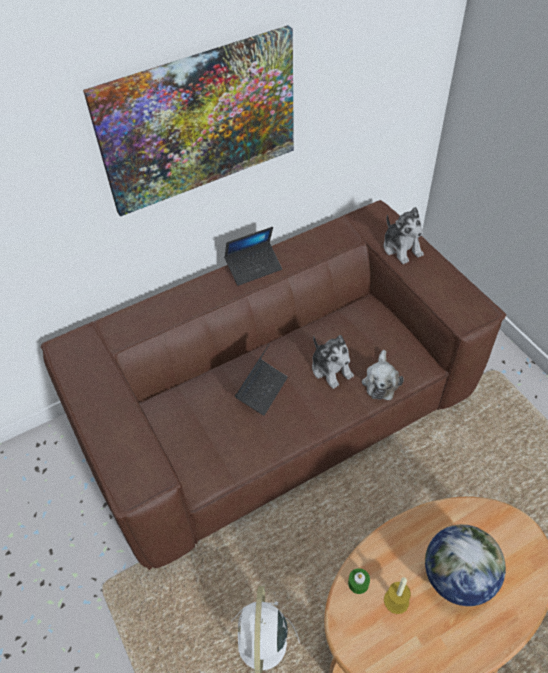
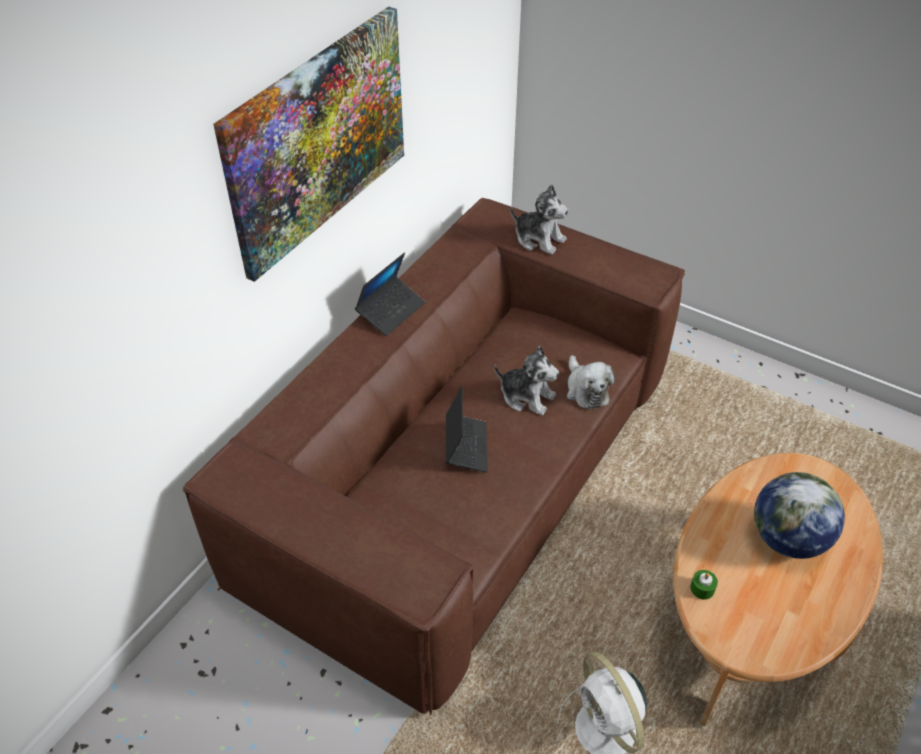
camera: 30 degrees left, 5 degrees down
candle [384,577,411,614] -> none

